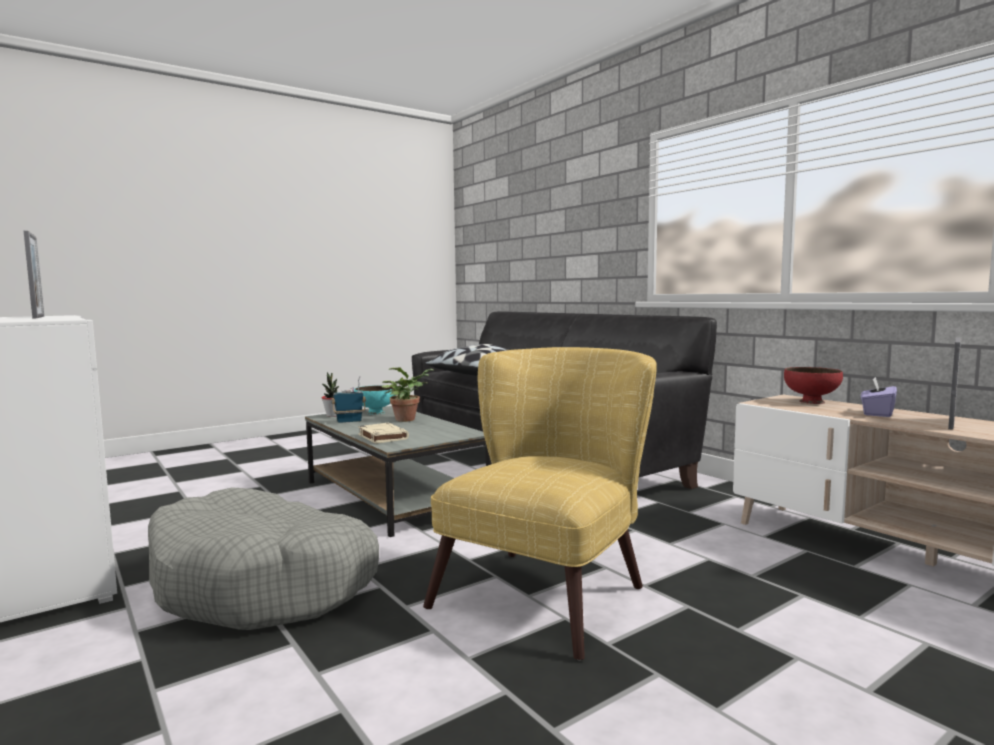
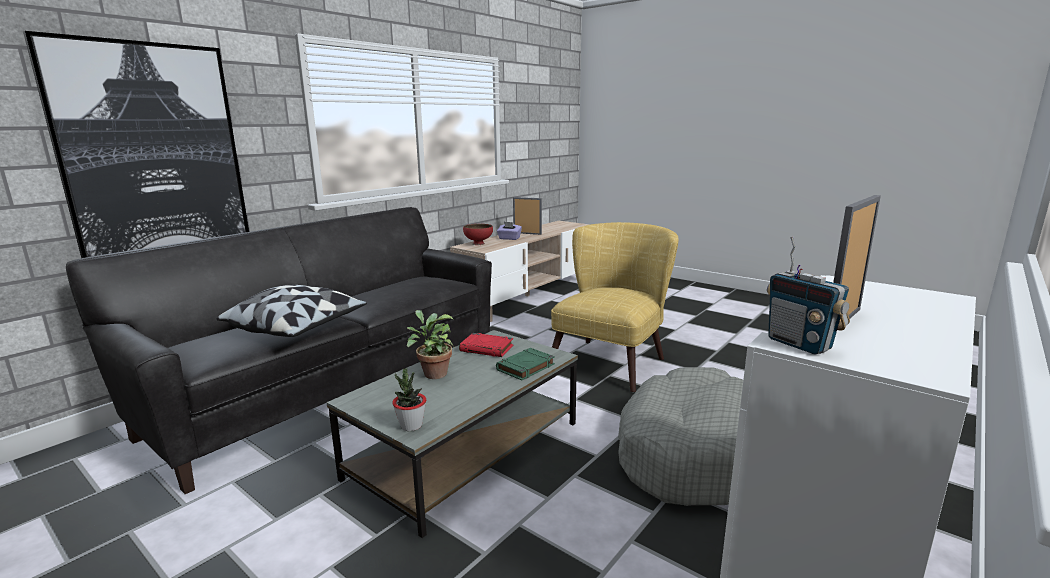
camera: 105 degrees left, 10 degrees up
radio [331,376,366,423] -> radio moved to [767,237,850,355]
turquoise bowl [354,385,396,415] -> none
beige book [358,423,409,444] -> green book [496,348,555,380]
yellow armchair [423,347,657,660] -> yellow armchair turned 105 degrees clockwise [551,222,678,392]
none -> picture [23,31,249,258]
none -> red book [459,333,513,357]

